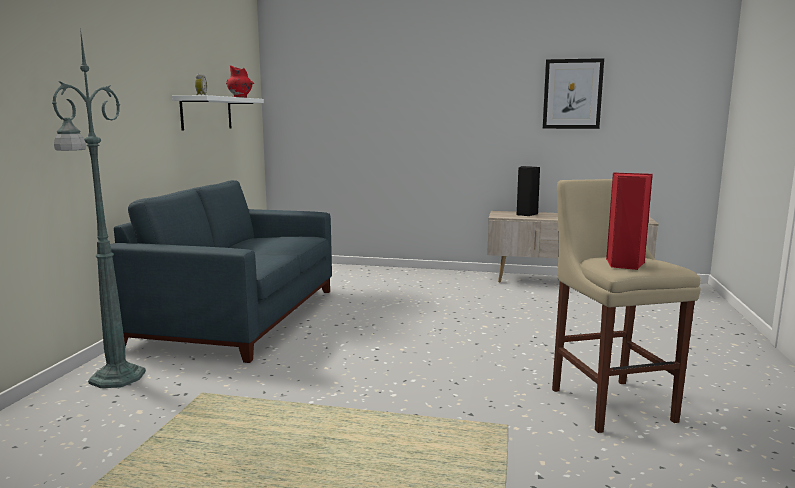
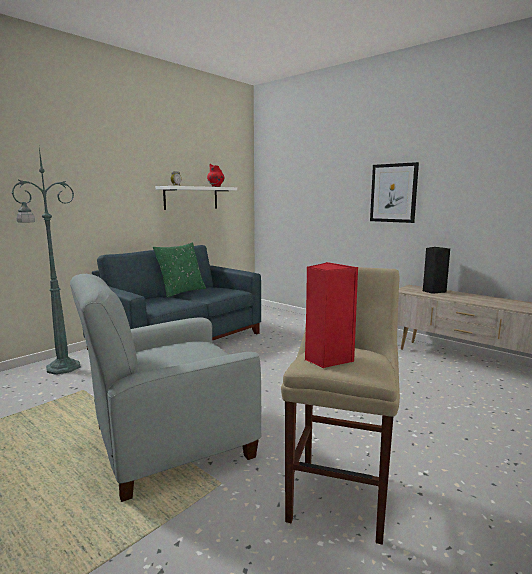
camera: 30 degrees right, 0 degrees up
picture [543,58,604,129] -> picture moved to [370,162,419,223]
none -> grey armchair [70,274,261,502]
none -> green pillow [153,242,206,298]

